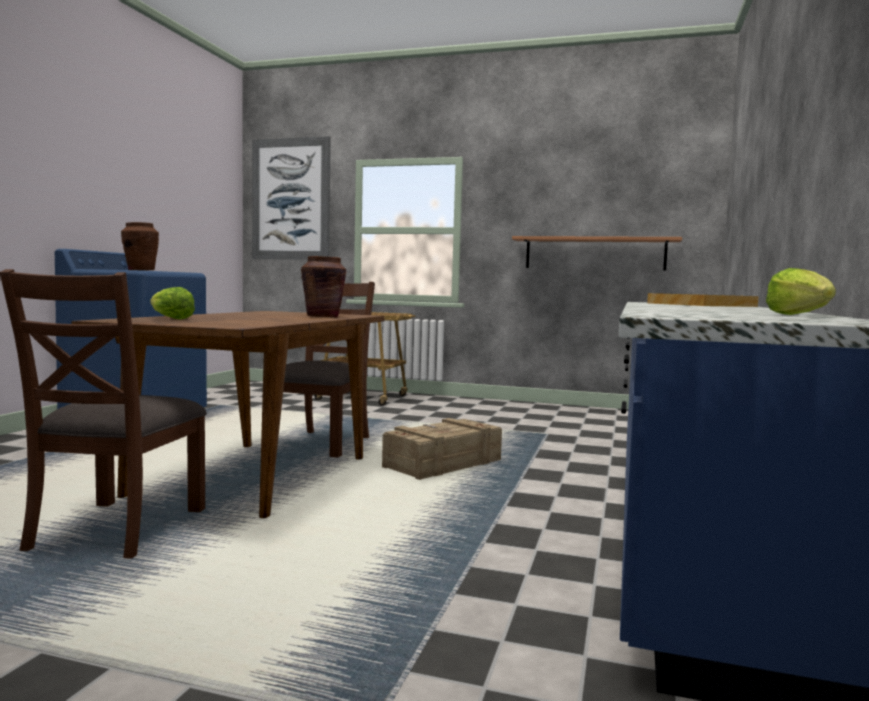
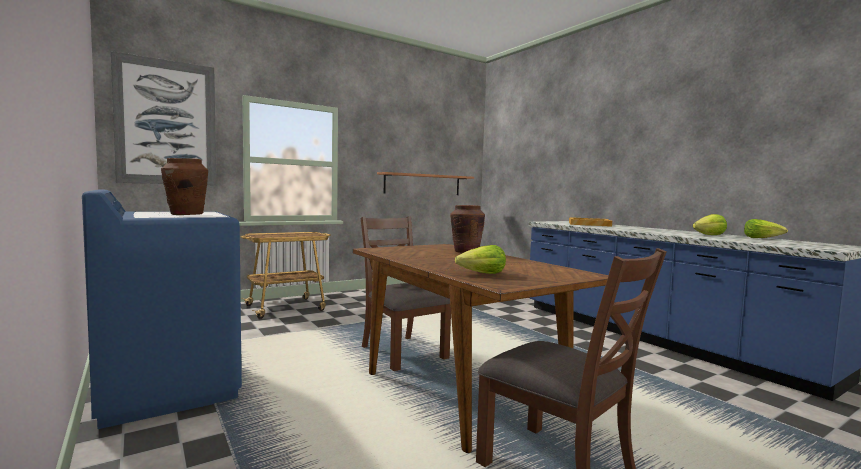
camera: 50 degrees left, 0 degrees up
crate [382,418,502,480] -> none
none -> lettuce [693,214,727,235]

